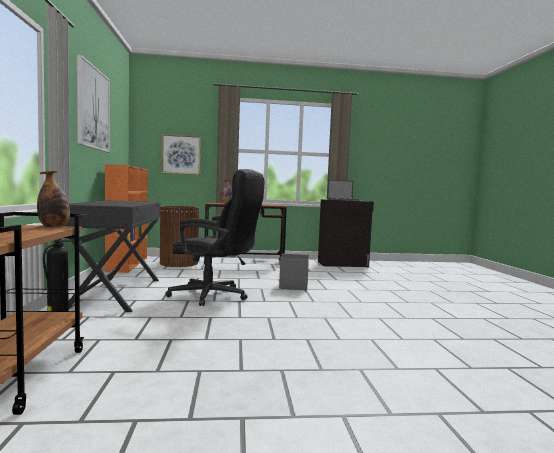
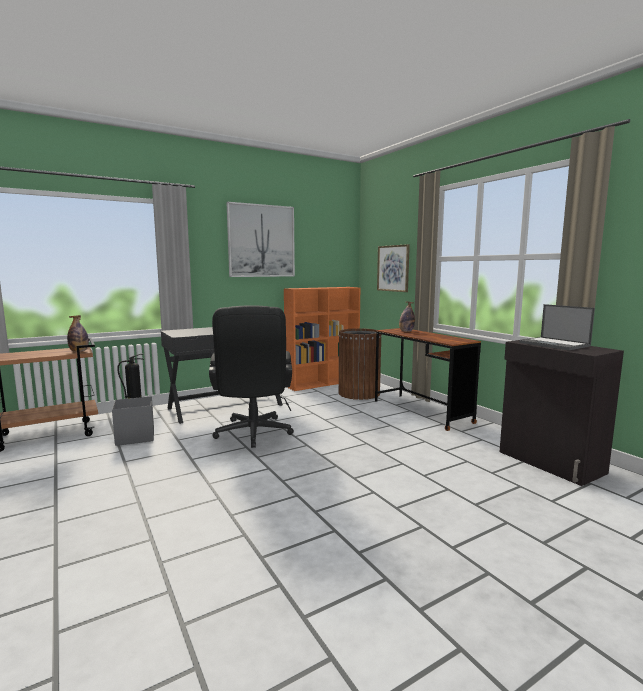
camera: 65 degrees right, 5 degrees up
grey storage box [279,253,309,290] -> grey storage box moved to [112,396,154,446]

